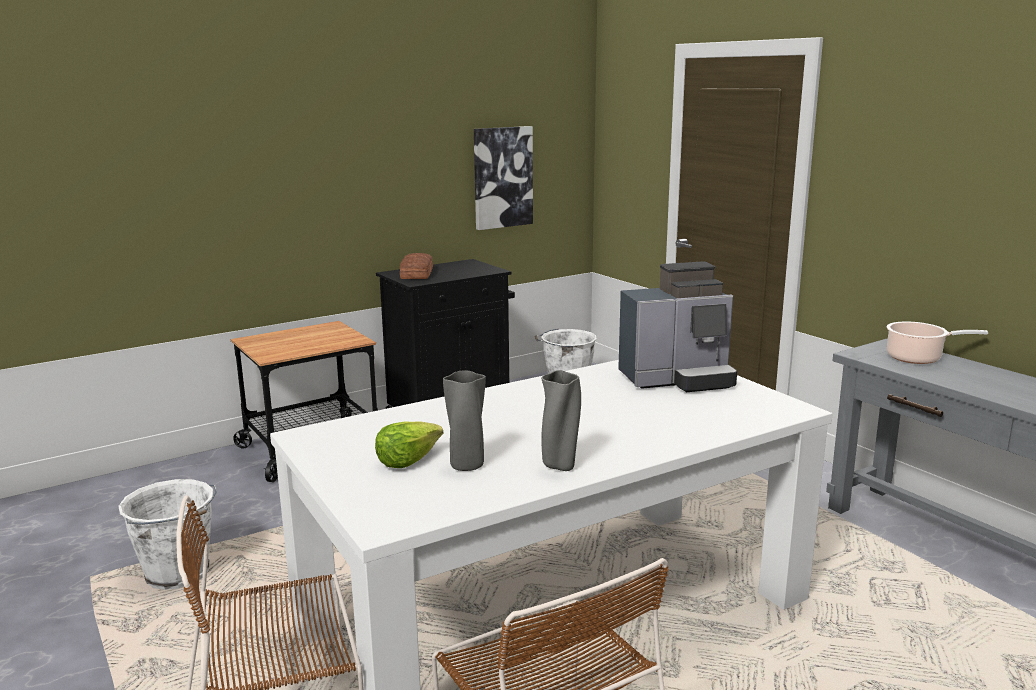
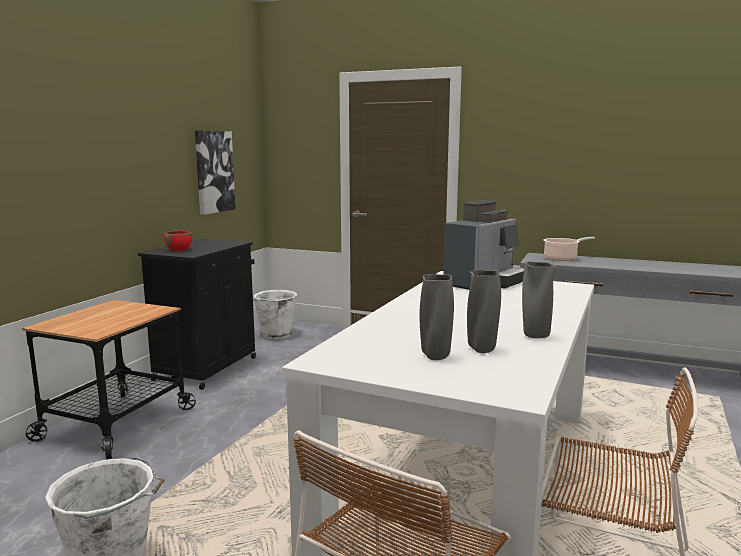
camera: 35 degrees left, 5 degrees down
lettuce [375,421,443,468] -> grey vase [420,274,454,360]
bread [400,253,433,279] -> red bowl [164,230,192,251]

